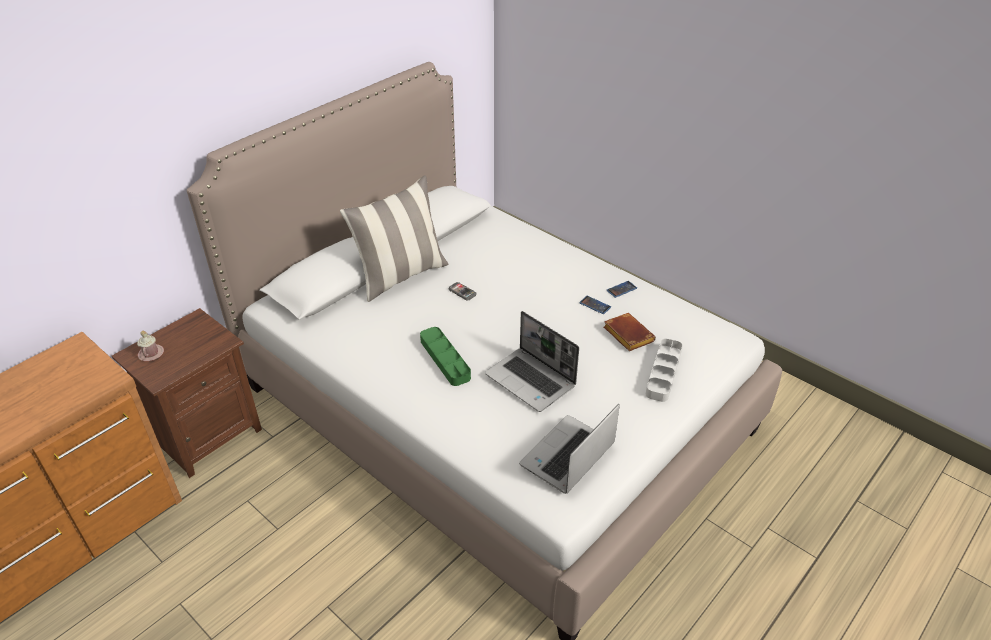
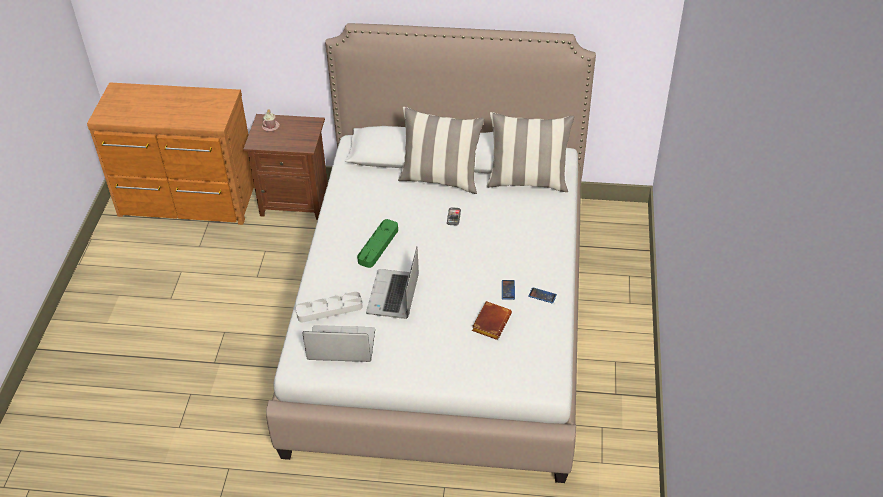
camera: 55 degrees right, 5 degrees up
grey tray [646,338,683,402] -> grey tray moved to [295,291,363,322]
none -> pillow [486,112,575,192]

